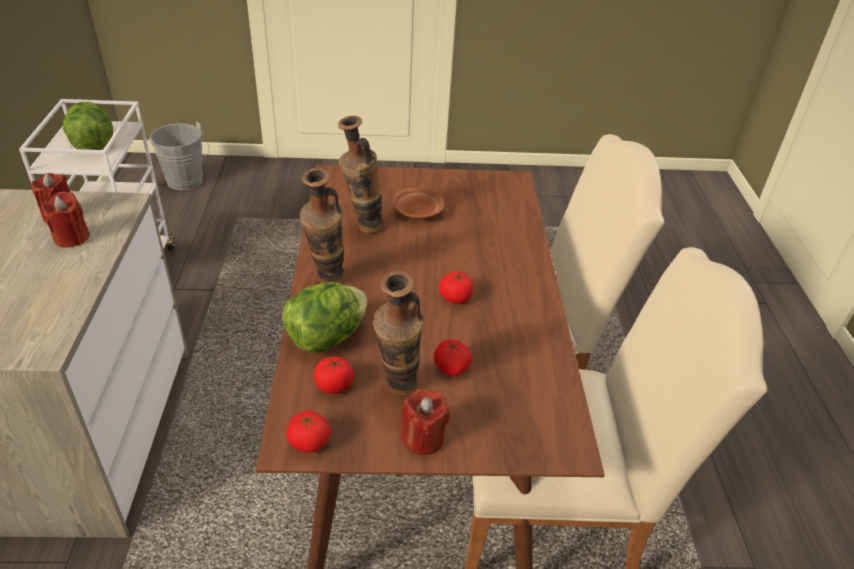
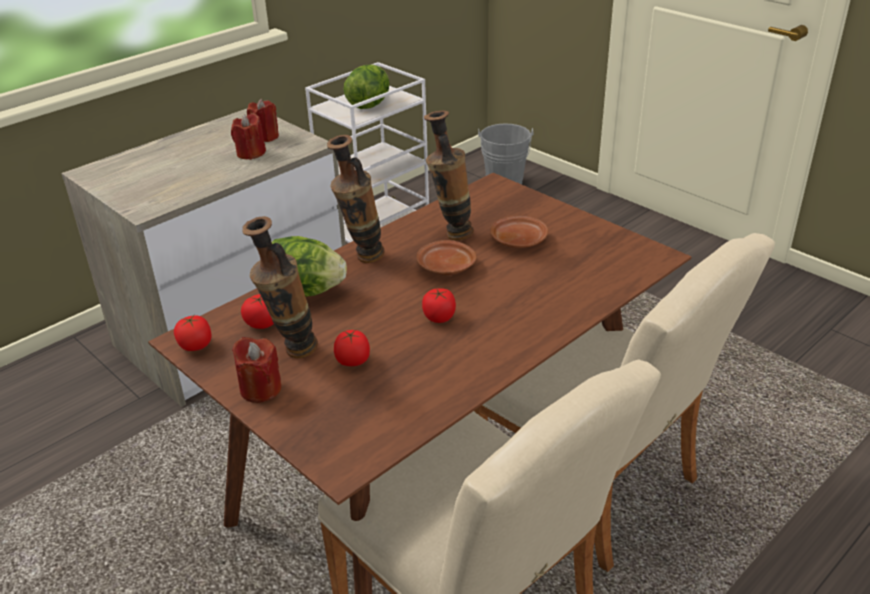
camera: 50 degrees right, 5 degrees down
none -> brown plate [416,240,476,275]

